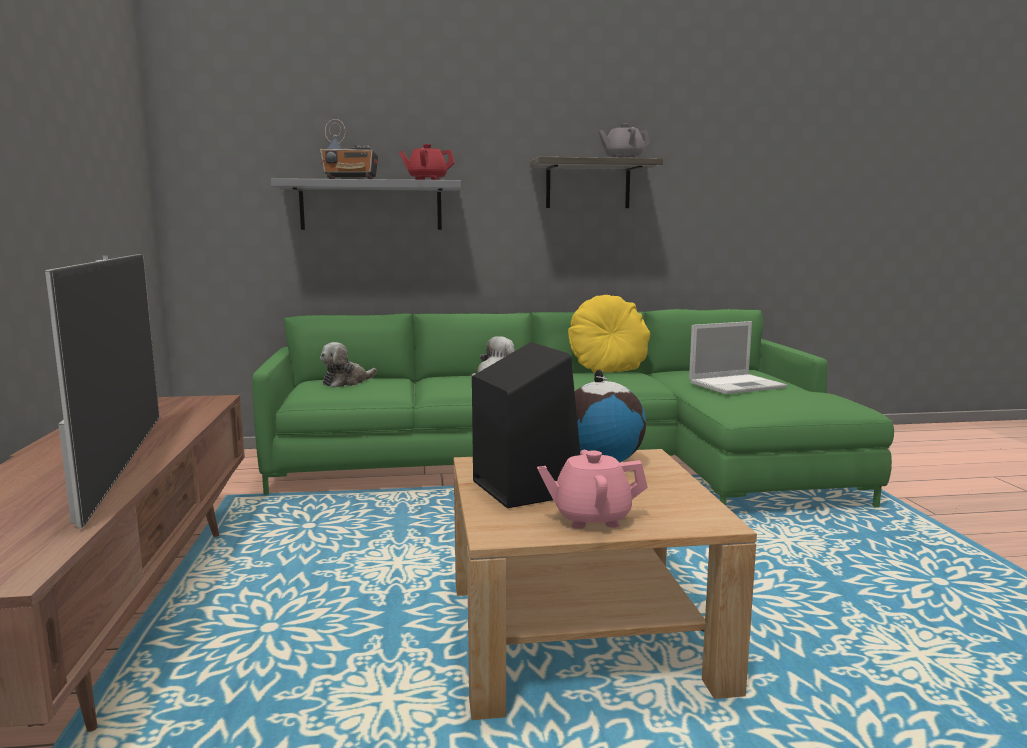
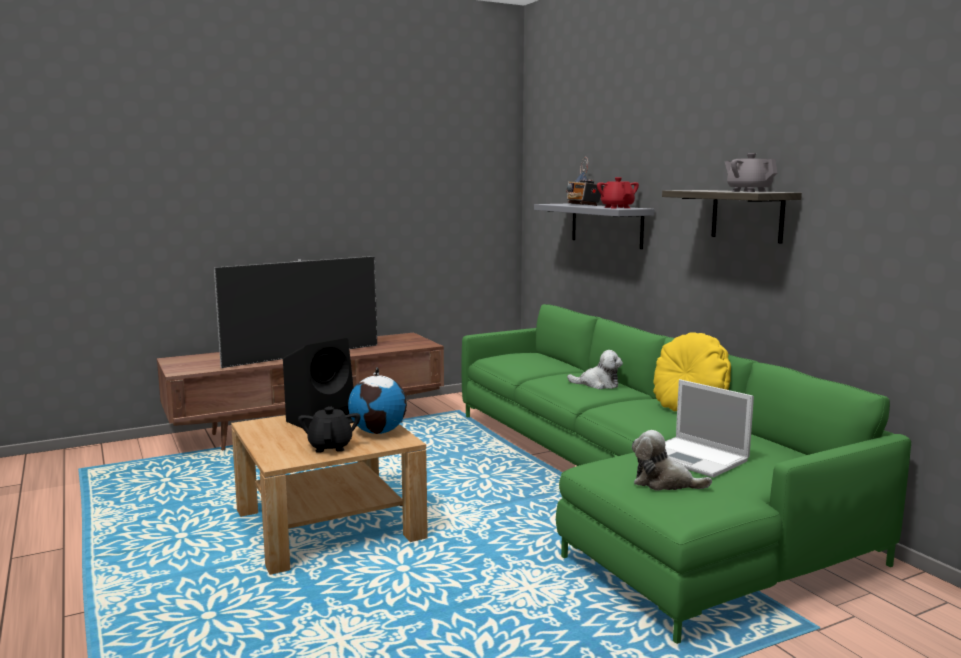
camera: 70 degrees right, 0 degrees up
plush toy [320,342,377,388] -> plush toy moved to [632,430,712,491]
pink teapot [537,450,648,529] -> none
none -> black teapot [298,406,361,453]

